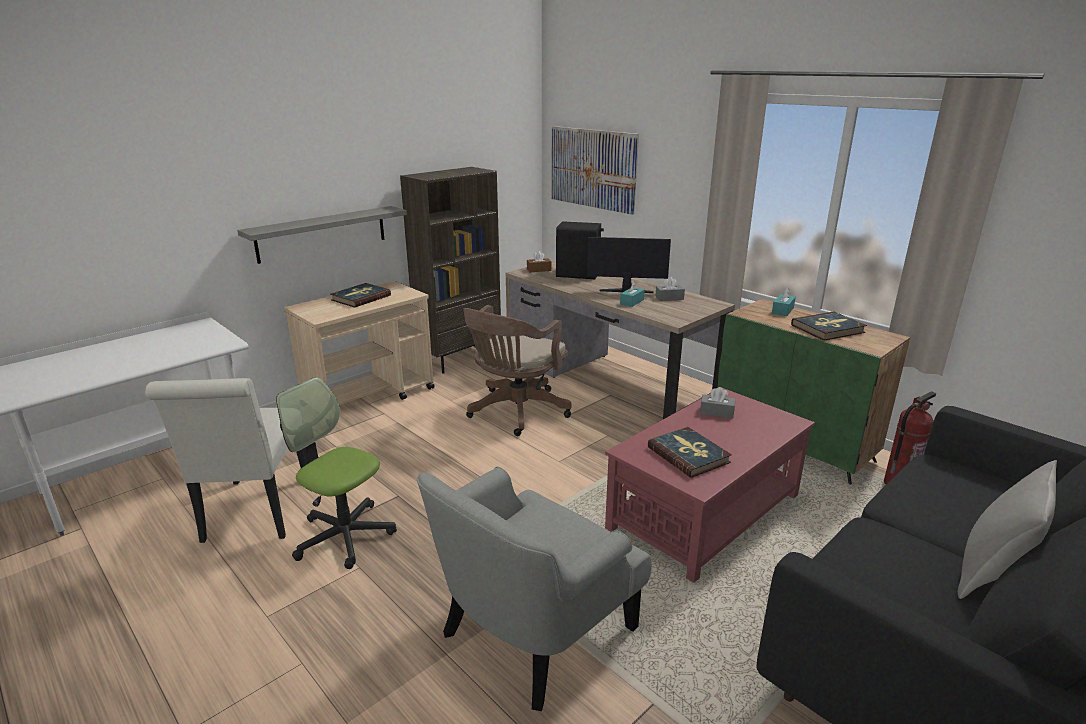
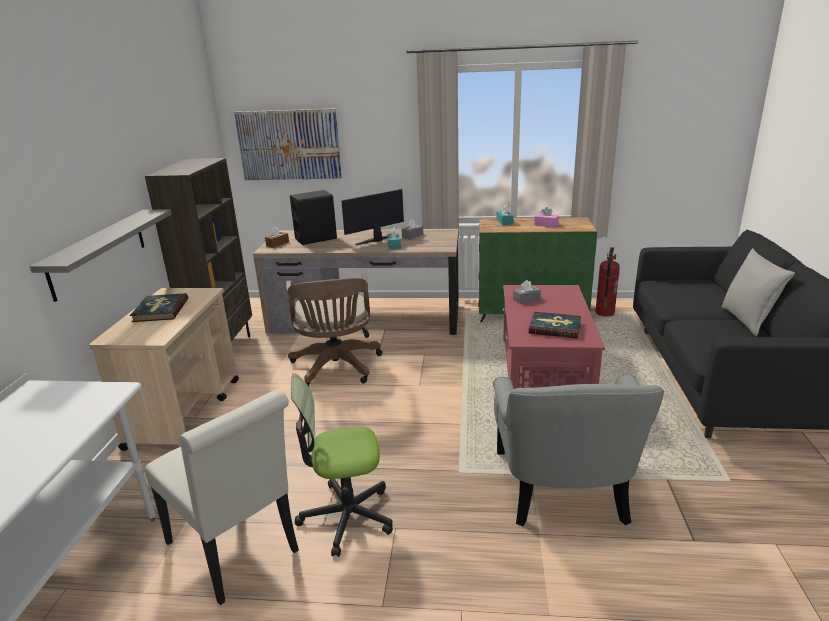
camera: 40 degrees left, 0 degrees up
book [791,312,867,341] -> pink tissue box [534,207,559,227]

